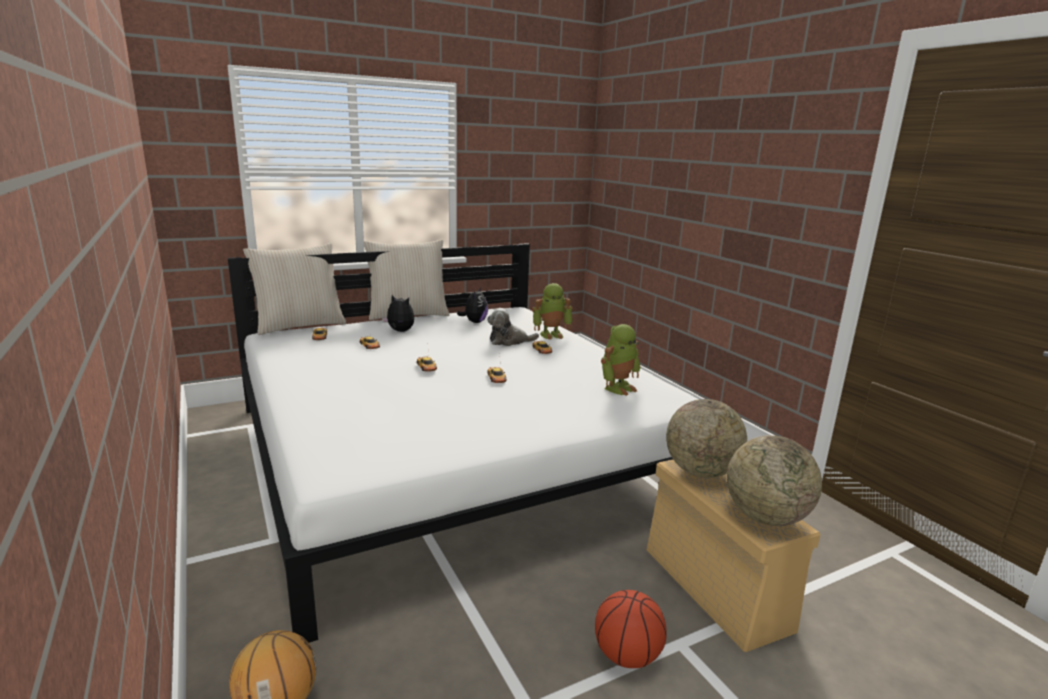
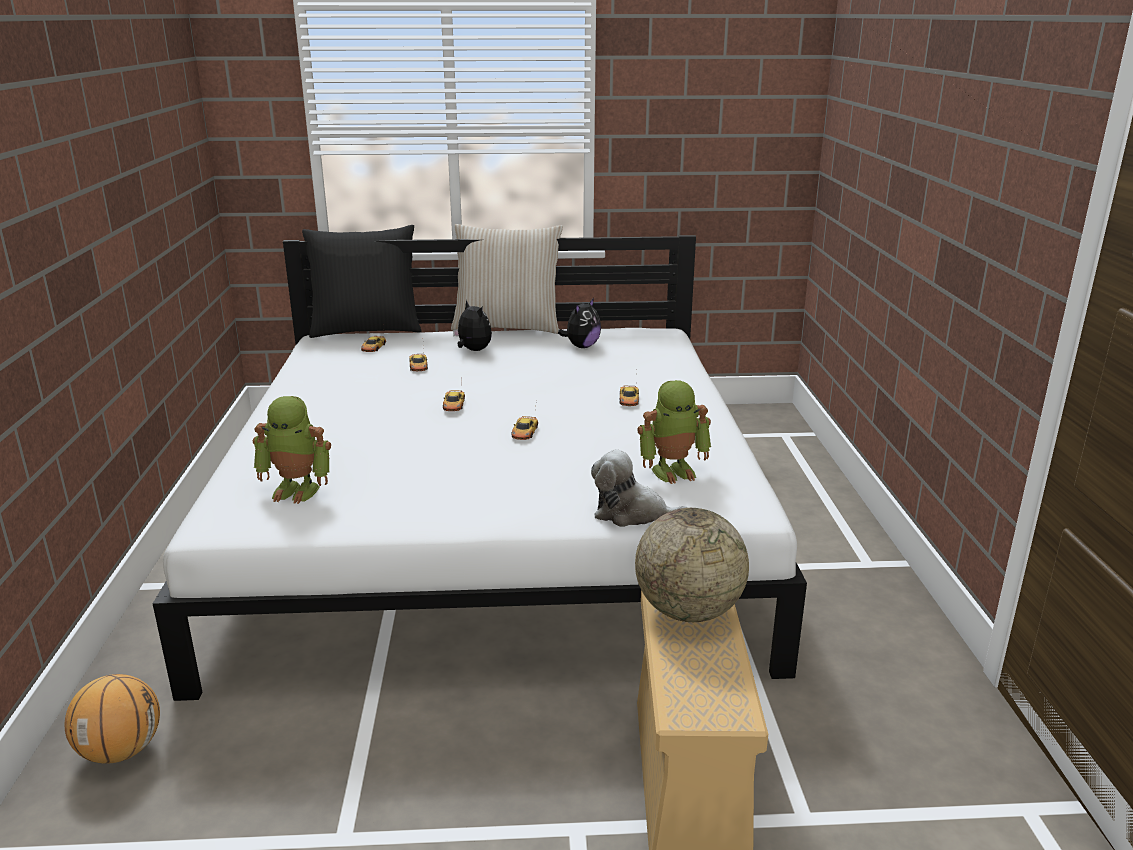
camera: 25 degrees right, 5 degrees up
beige pillow [243,243,347,335] -> black pillow [302,225,422,338]
plush toy [487,308,539,346] -> plush toy moved to [591,449,688,527]
toy robot [532,283,573,340] -> toy robot moved to [253,396,331,504]
basketball [595,590,667,668] -> none
globe [727,435,822,526] -> none

